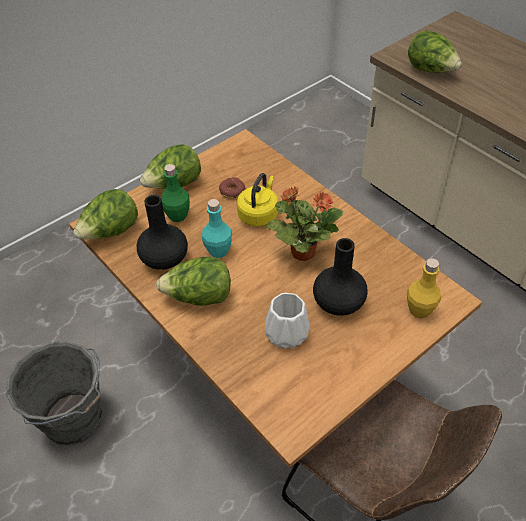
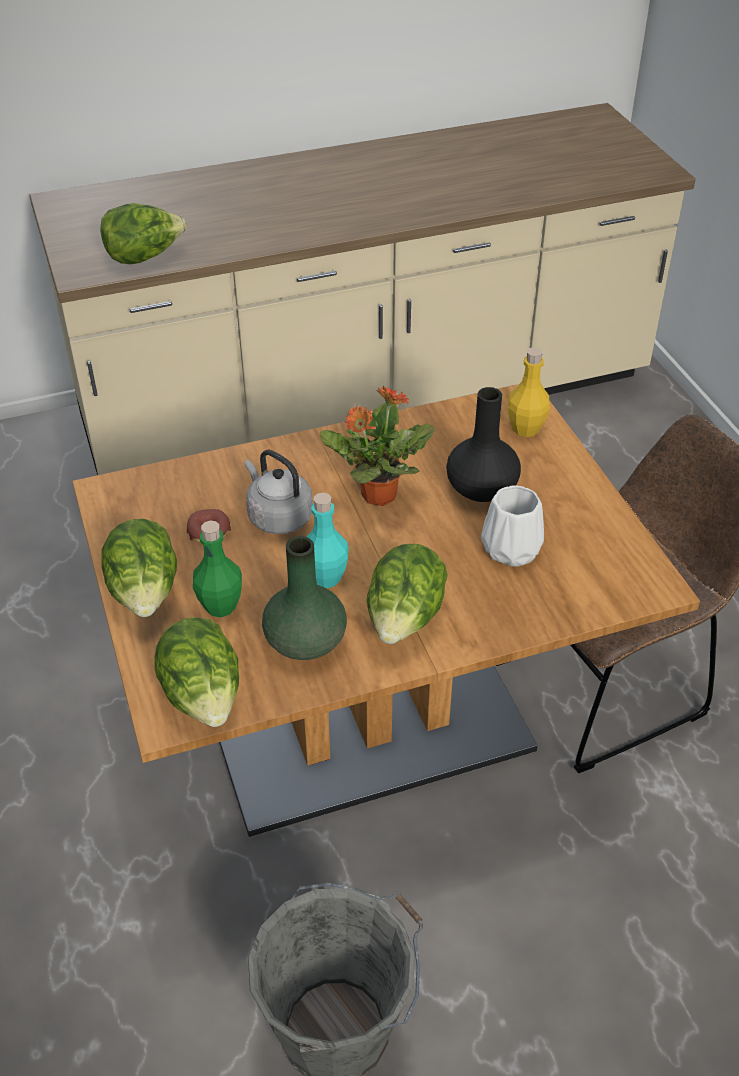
camera: 70 degrees left, 5 degrees down
black vase [137,195,188,270] -> green vase [262,536,347,660]
yellow kettle [237,173,278,227] -> grey kettle [245,450,313,534]

